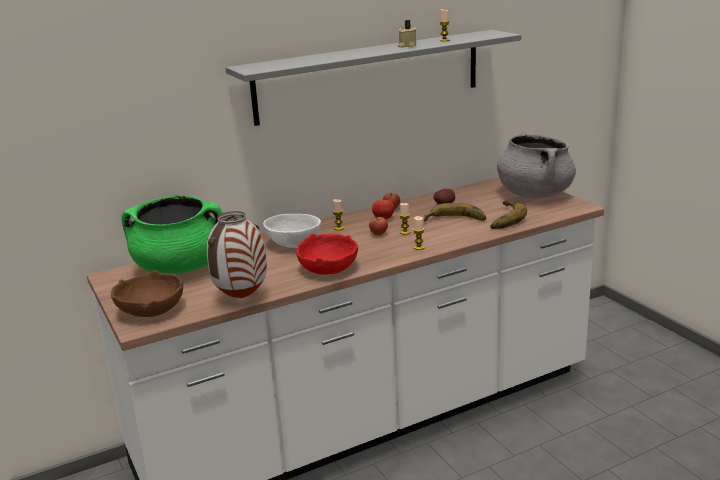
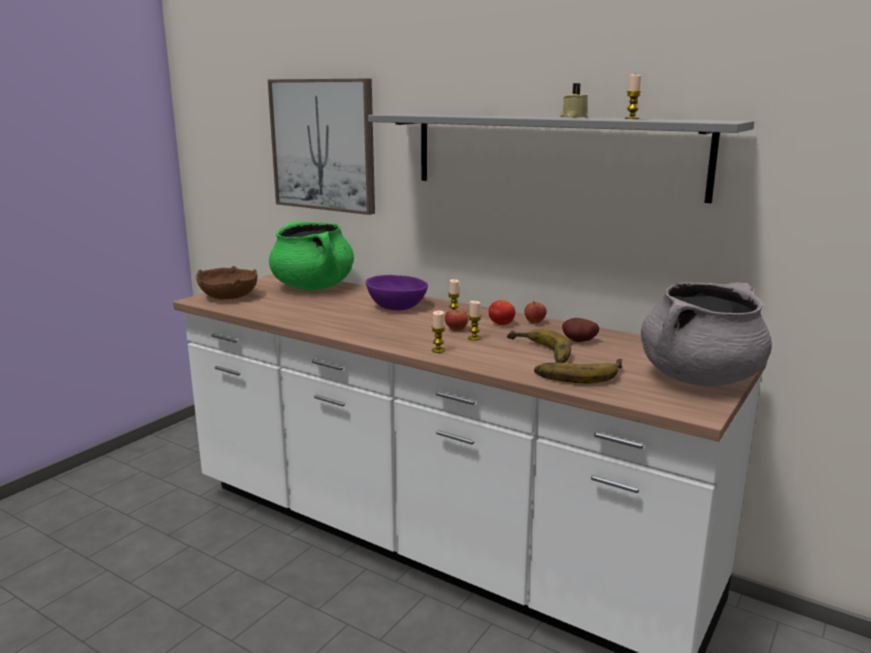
camera: 60 degrees right, 5 degrees down
vase [207,211,267,298] -> none
white bowl [263,214,321,248] -> purple bowl [366,275,428,310]
red bowl [295,233,358,275] -> none
none -> picture [268,79,375,215]

